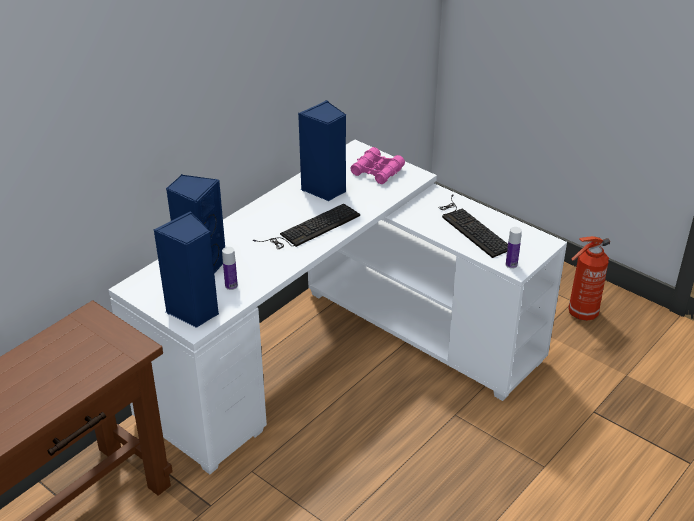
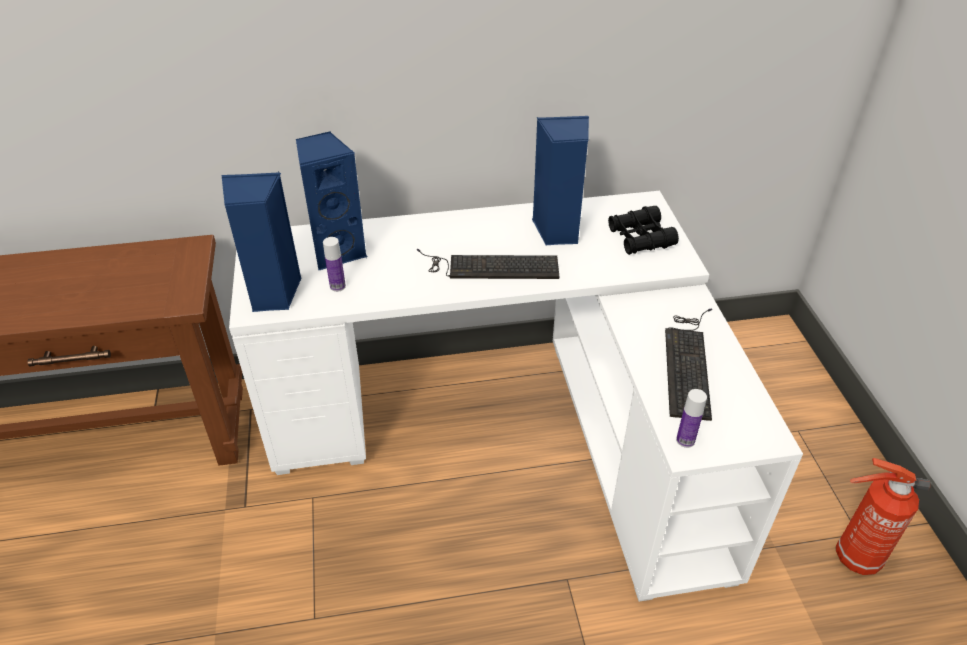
camera: 40 degrees right, 5 degrees up
pink binoculars [350,147,405,184] -> black binoculars [608,206,679,255]

